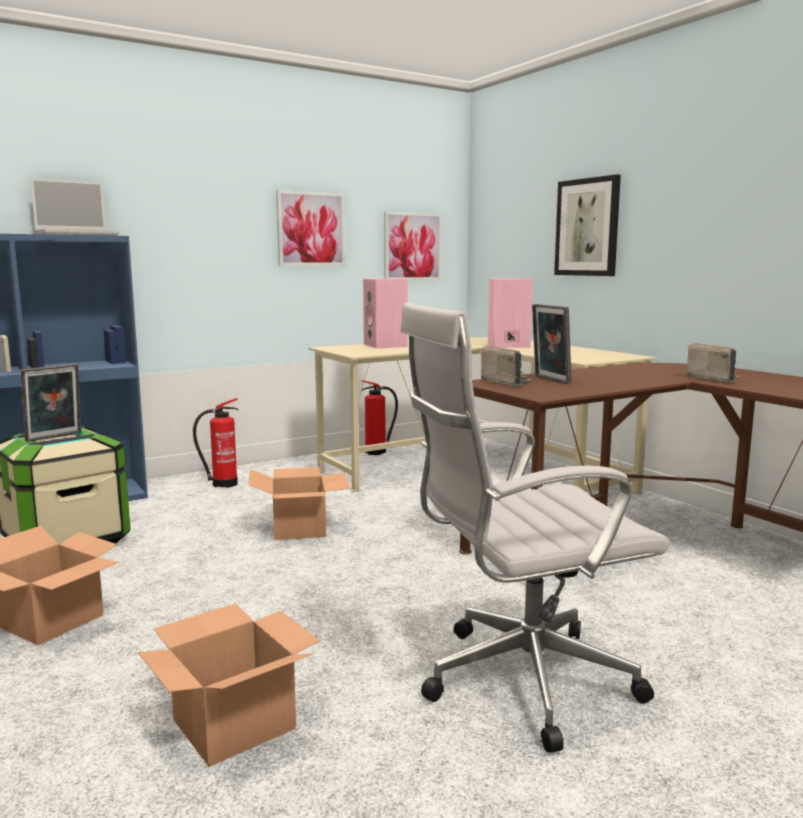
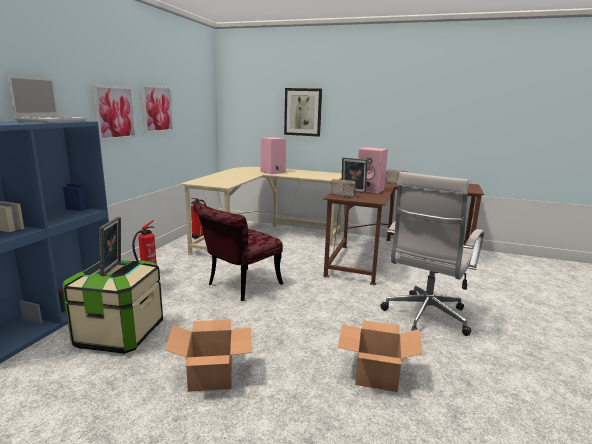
camera: 40 degrees left, 5 degrees up
cardboard box [248,467,350,540] -> red chair [193,203,283,301]
pink speaker [363,278,408,349] -> pink speaker moved to [358,147,388,193]
picture [384,212,442,281] -> picture moved to [92,85,137,141]

